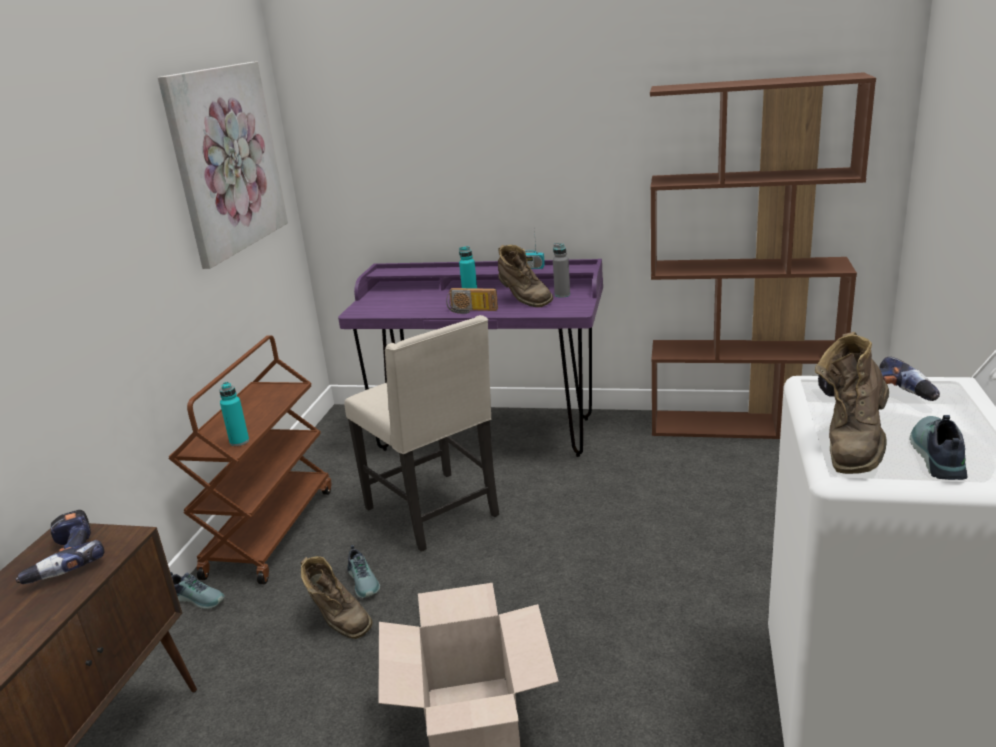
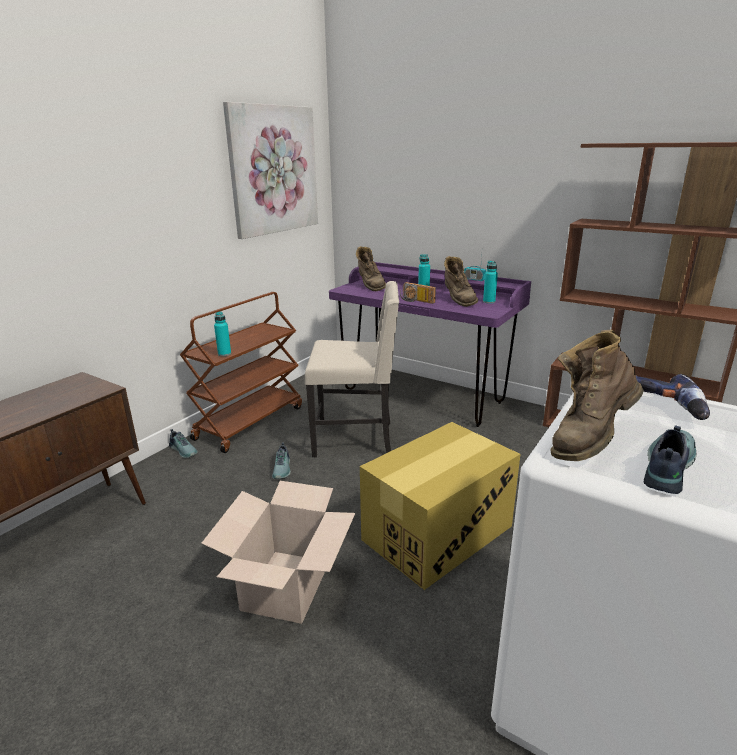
camera: 20 degrees right, 0 degrees up
power drill [16,510,104,584] -> none
brown boot [301,556,372,639] -> brown boot moved to [356,246,386,291]
beige chair [344,315,499,551] -> beige chair turned 75 degrees counterclockwise [305,281,399,457]
grey bottle [553,243,570,298] -> turquoise bottle [483,261,498,304]
none -> cardboard box [360,422,520,590]

